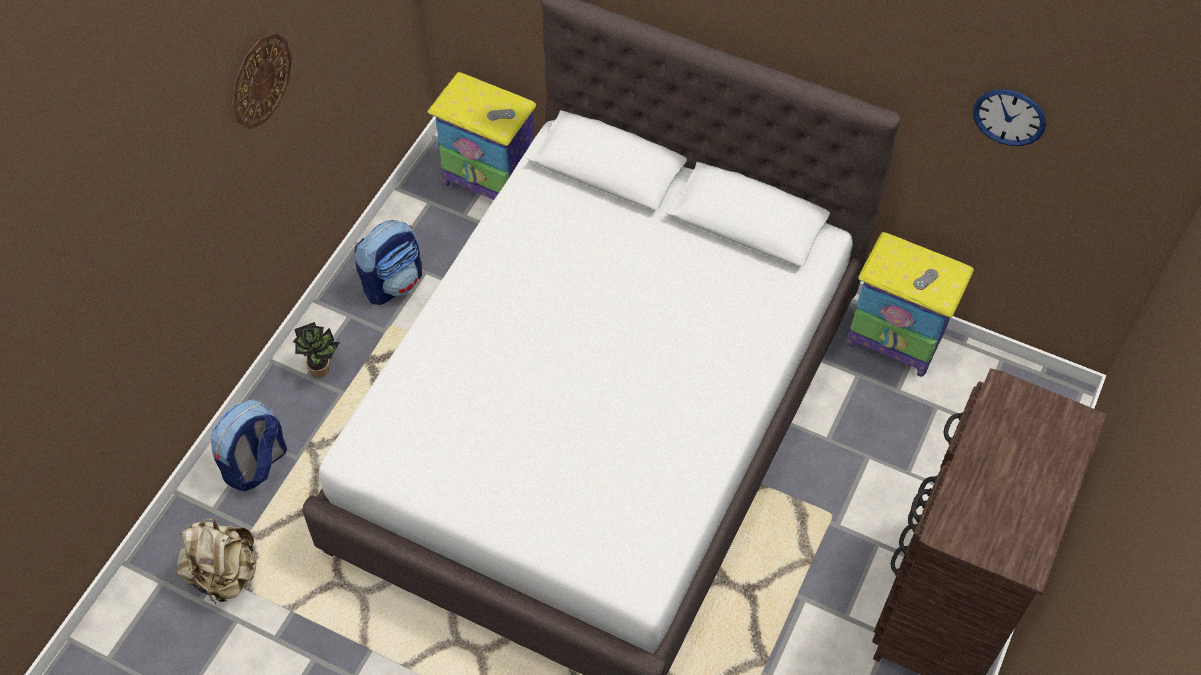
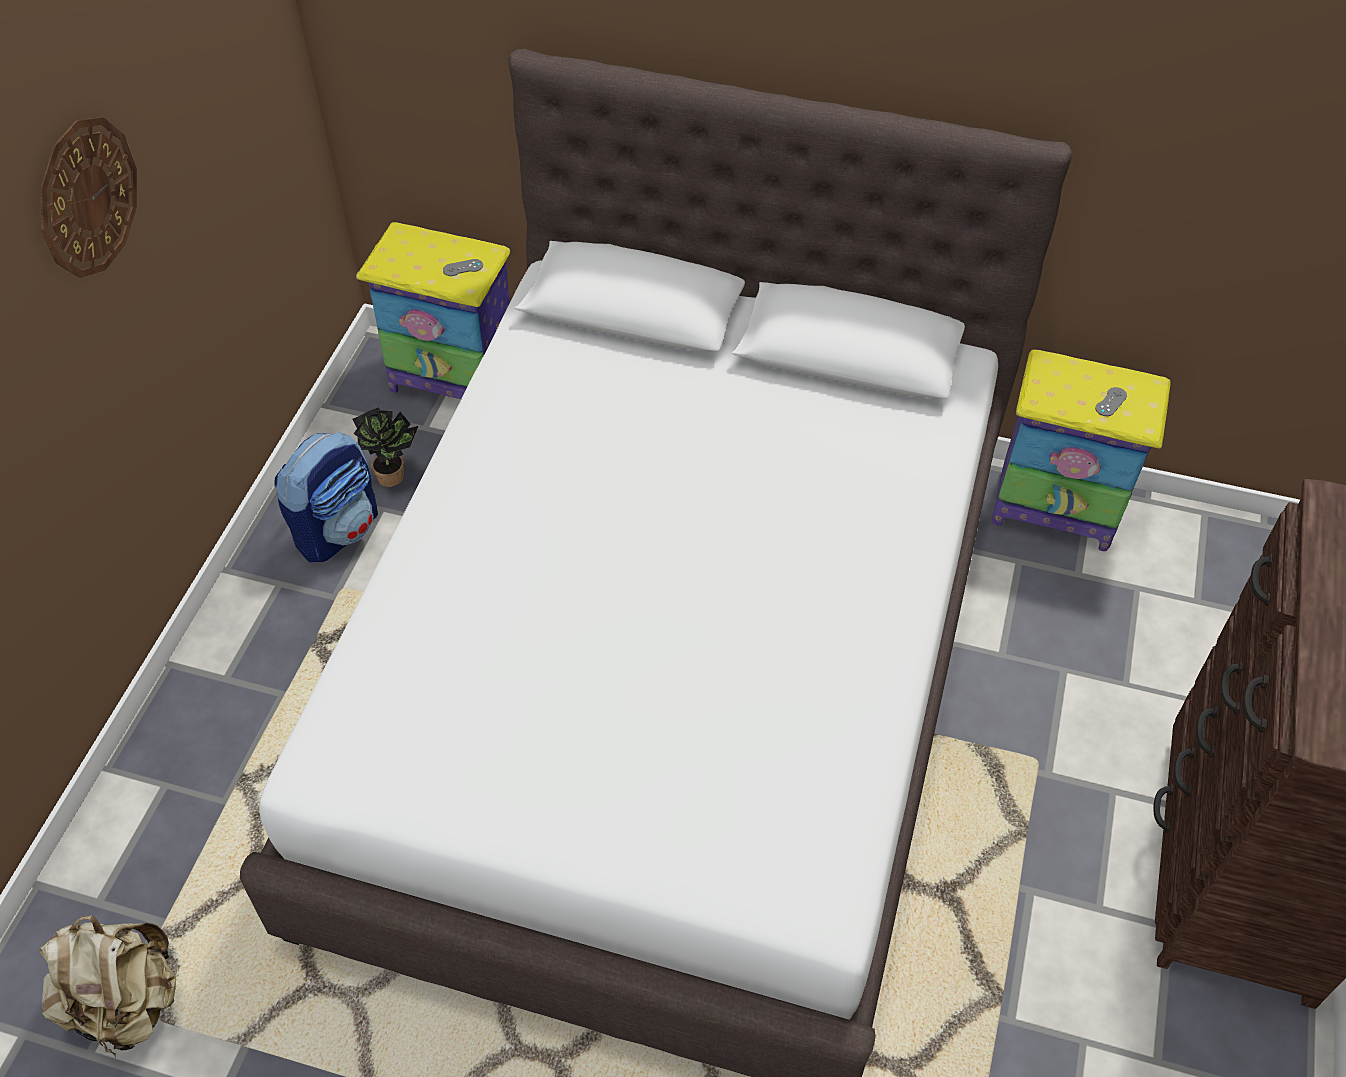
camera: 10 degrees left, 5 degrees down
backpack [211,400,287,492] -> none
potted plant [293,322,340,378] -> potted plant moved to [353,407,418,487]
wall clock [973,89,1046,146] -> none

